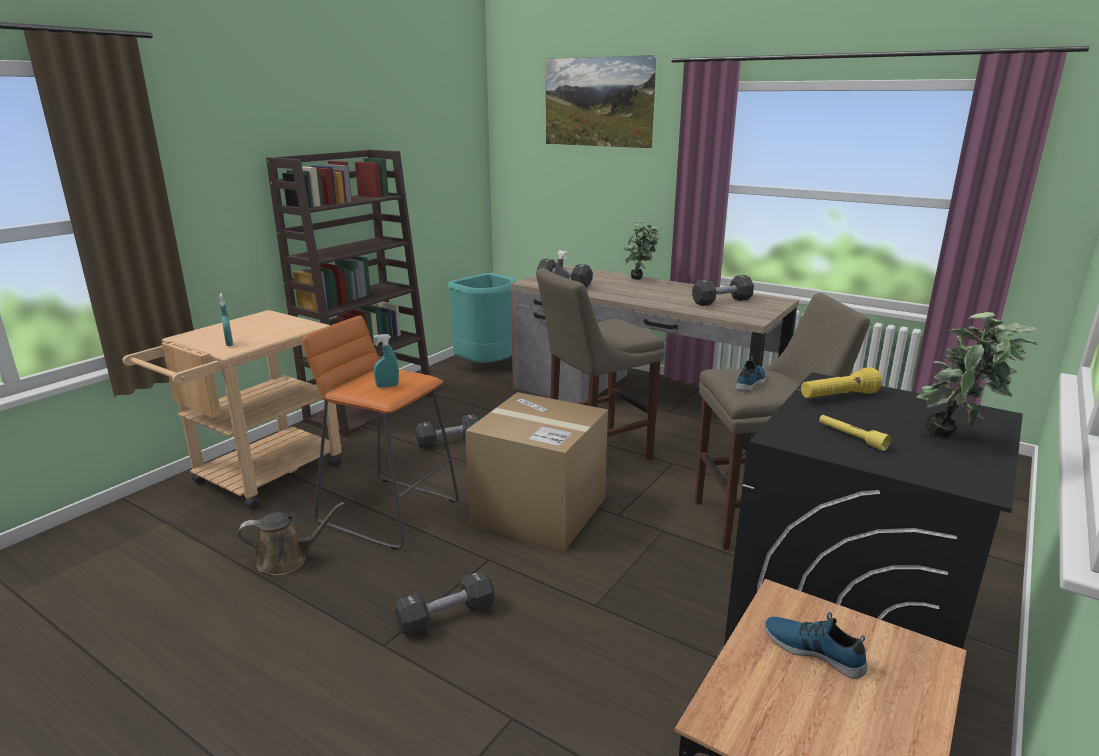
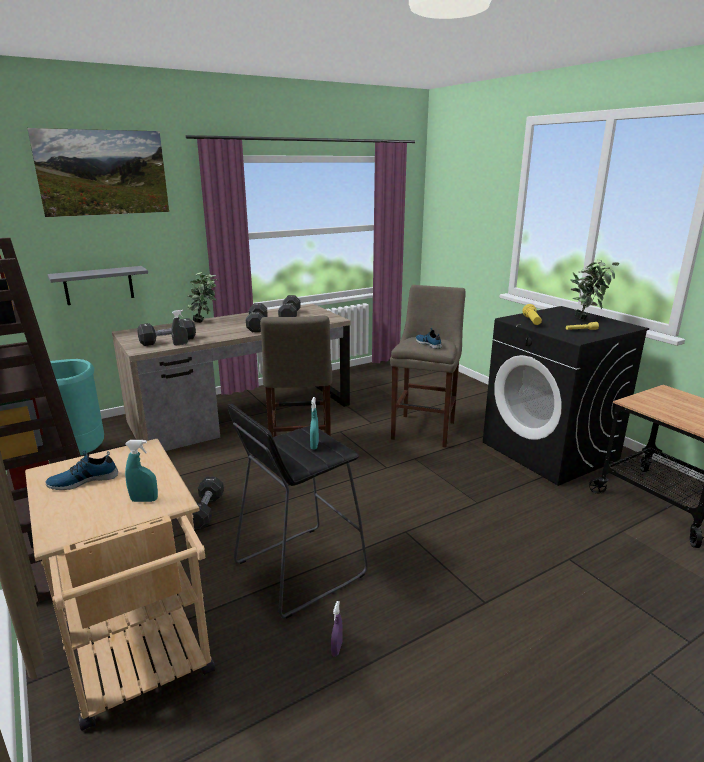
camera: 65 degrees left, 0 degrees up
brown watering can [238,502,344,576] -> purple spray bottle [331,601,343,657]
orange stool [302,316,459,550] -> black stool [228,404,368,619]
black dumbbell [395,570,495,637] -> black dumbbell moved to [246,303,268,332]
cardboard box [465,392,608,551] -> none
shoe [764,612,868,679] -> shoe moved to [46,450,118,490]
none -> grey shelf [48,266,148,305]

